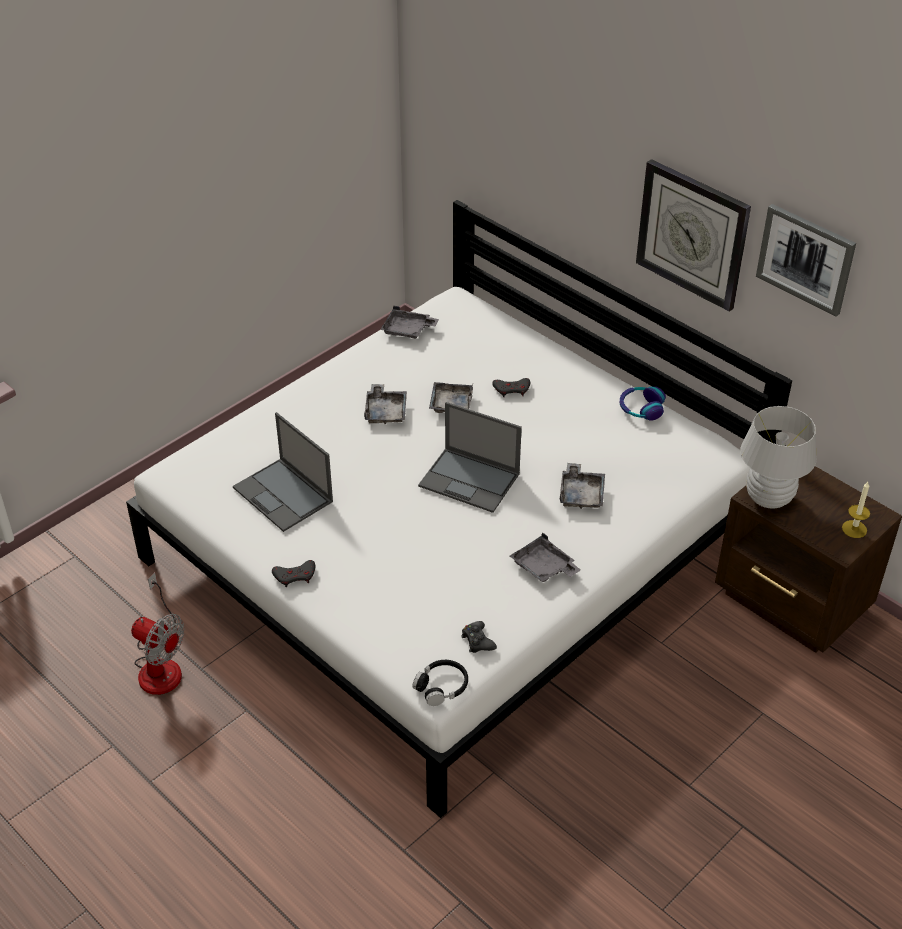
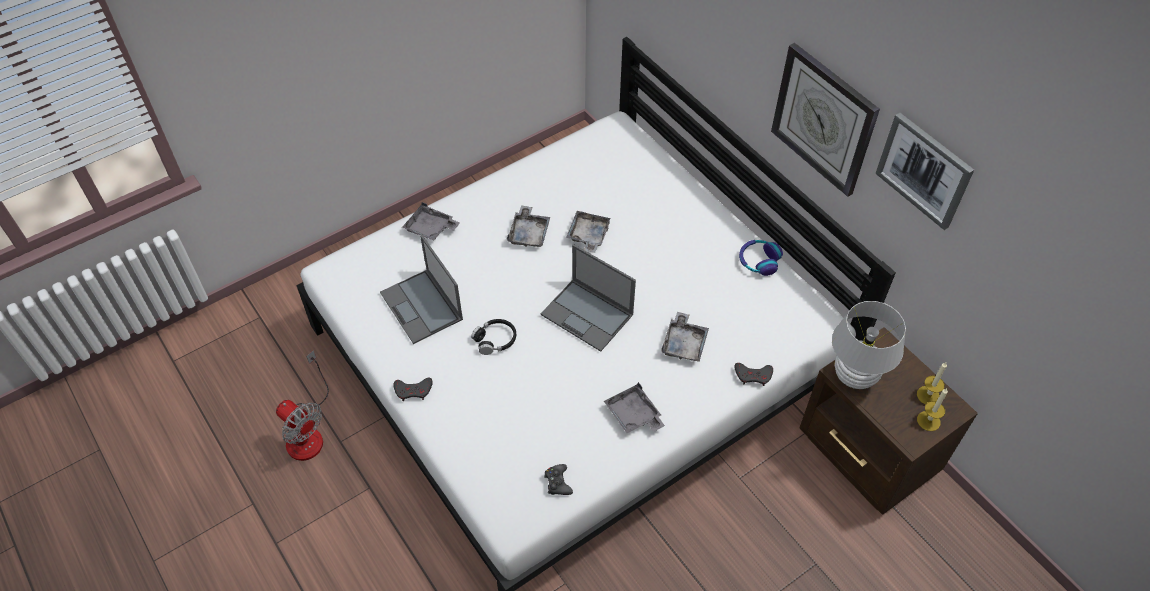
camera: 10 degrees right, 10 degrees up
grey tray [380,305,439,339] -> grey tray moved to [402,202,460,241]
black headphones [413,660,468,706] -> black headphones moved to [471,319,516,355]
grey game controller [492,378,530,397] -> grey game controller moved to [734,363,773,386]
none -> candle [917,362,947,405]

